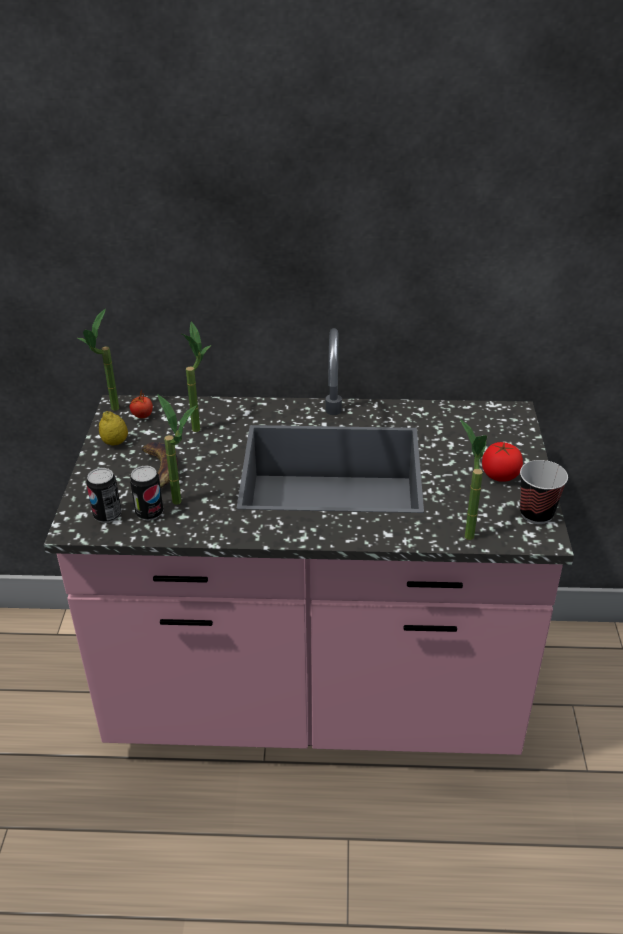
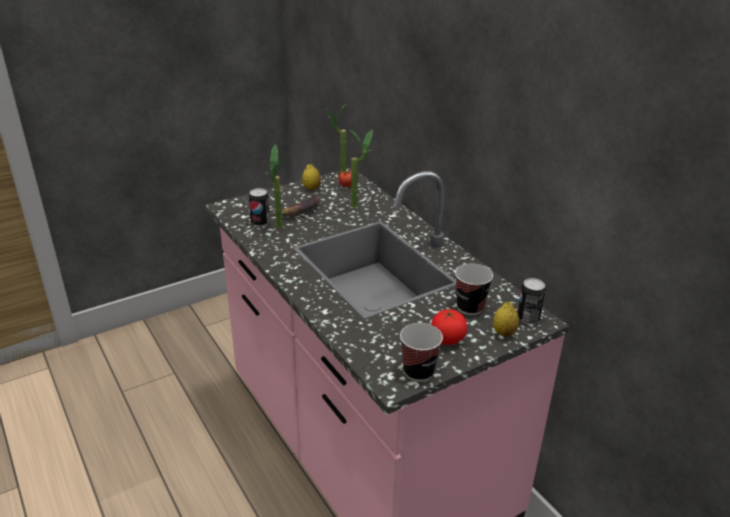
camera: 55 degrees right, 5 degrees down
can [86,468,121,523] -> can moved to [517,278,546,324]
potted plant [460,419,487,540] -> none
none -> cup [455,263,493,315]
none -> lemon [493,302,519,337]

